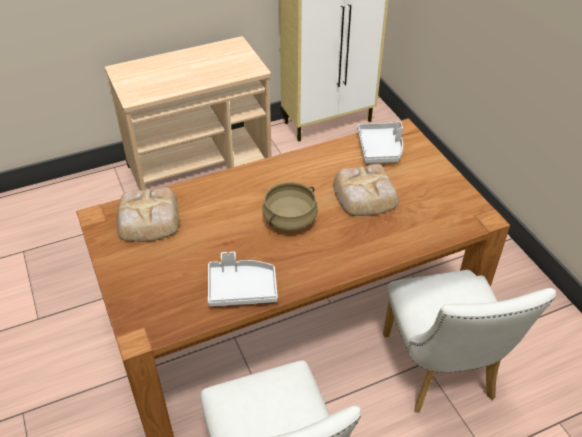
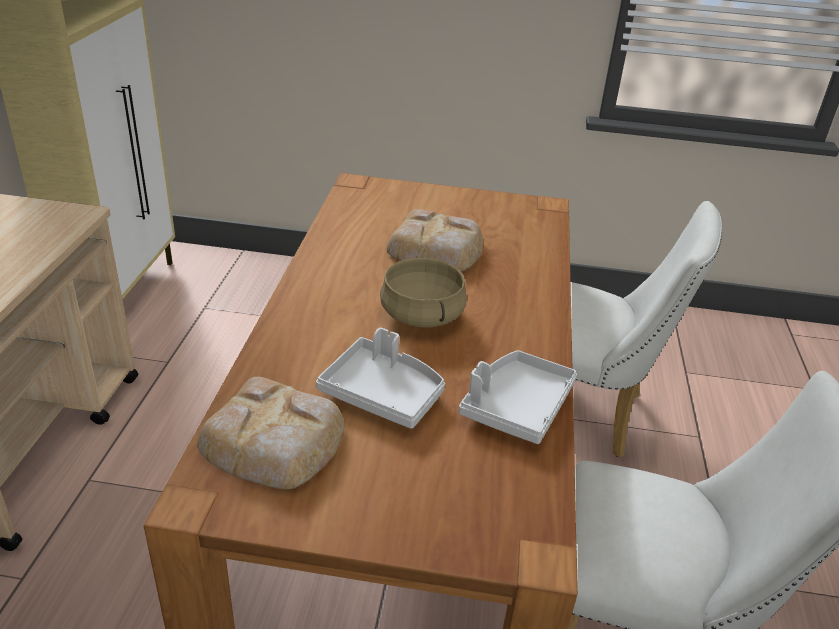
camera: 60 degrees left, 10 degrees down
grey tray [357,121,403,163] -> grey tray moved to [316,328,445,429]

